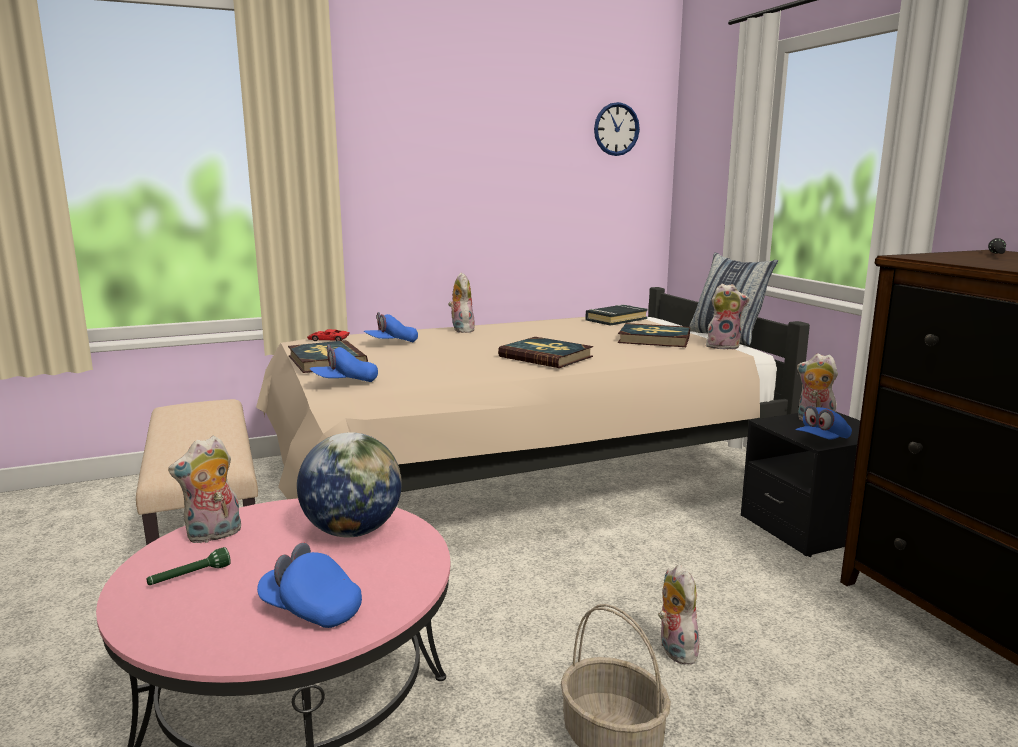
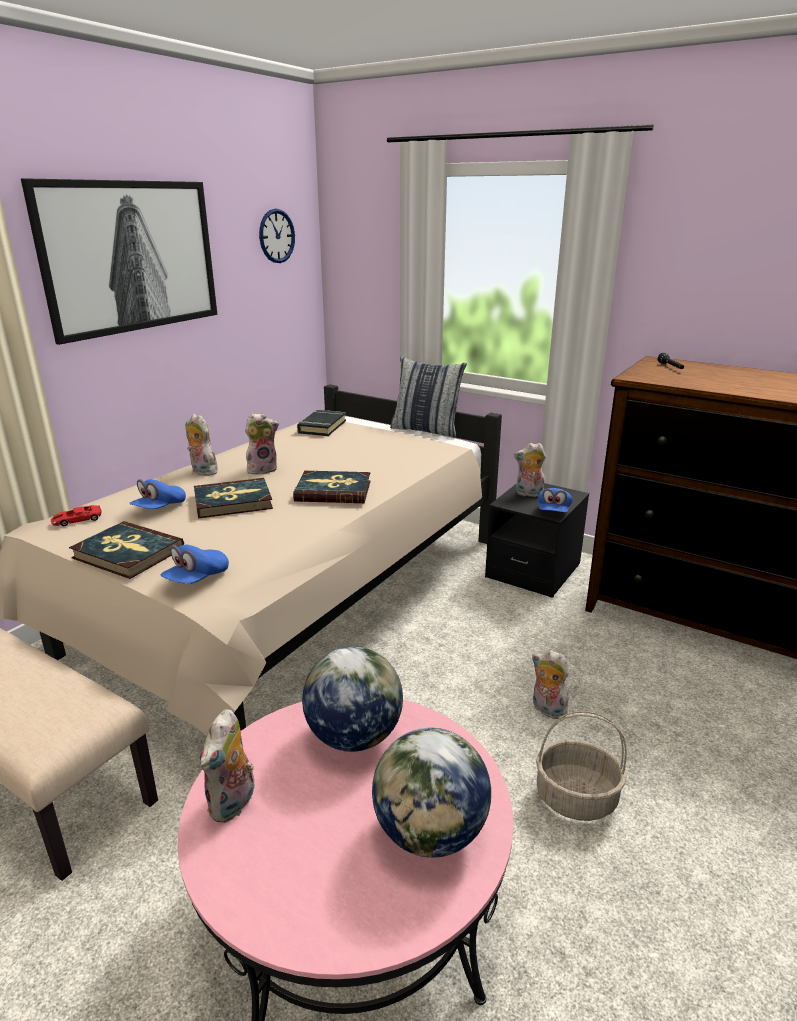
camera: 35 degrees left, 10 degrees up
green flashlight [146,547,231,585] -> none
blue cap [257,543,362,628] -> globe [372,728,491,858]
book [618,323,690,347] -> book moved to [194,478,273,519]
plush toy [706,284,750,350] -> plush toy moved to [245,412,279,474]
none -> picture [21,178,217,345]

